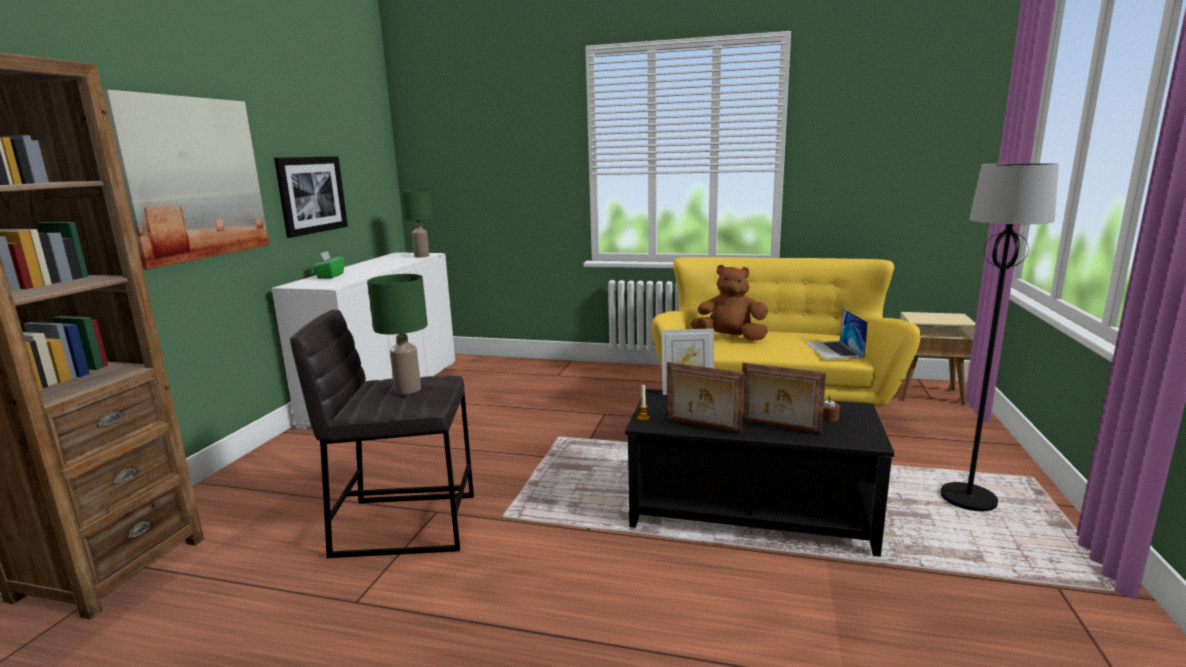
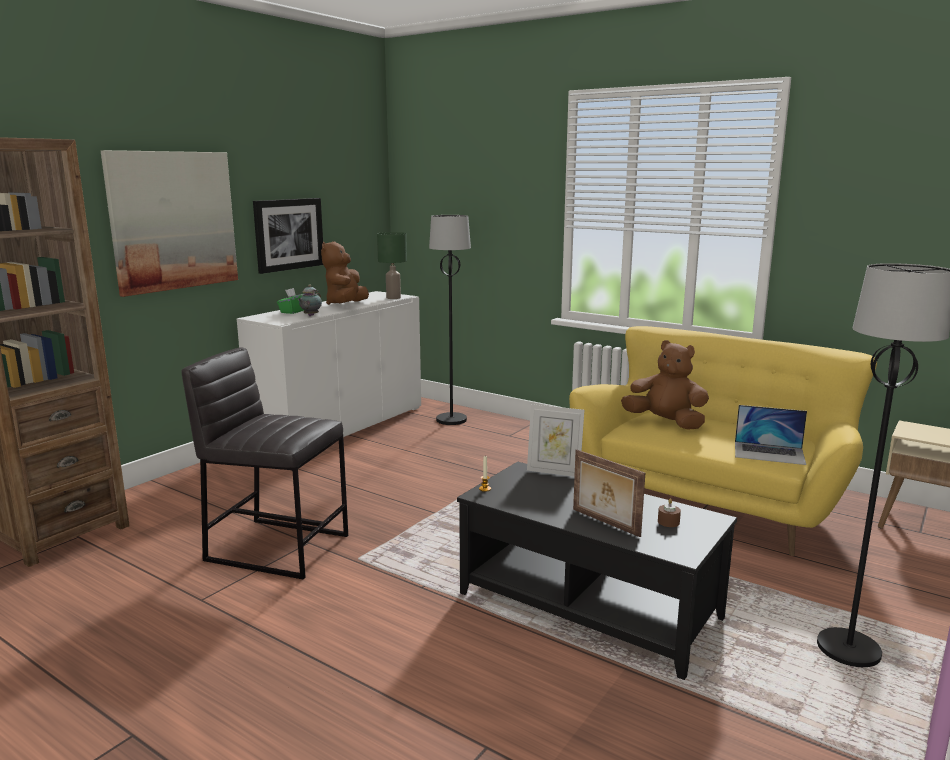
camera: 20 degrees right, 0 degrees up
green table lamp [367,274,428,395] -> none
picture frame [667,362,745,434] -> none
laptop [805,309,868,359] -> laptop turned 90 degrees counterclockwise [735,405,807,465]
none -> teapot [298,285,322,316]
none -> brown plush toy [321,241,369,305]
none -> black floor lamp [429,215,471,425]

